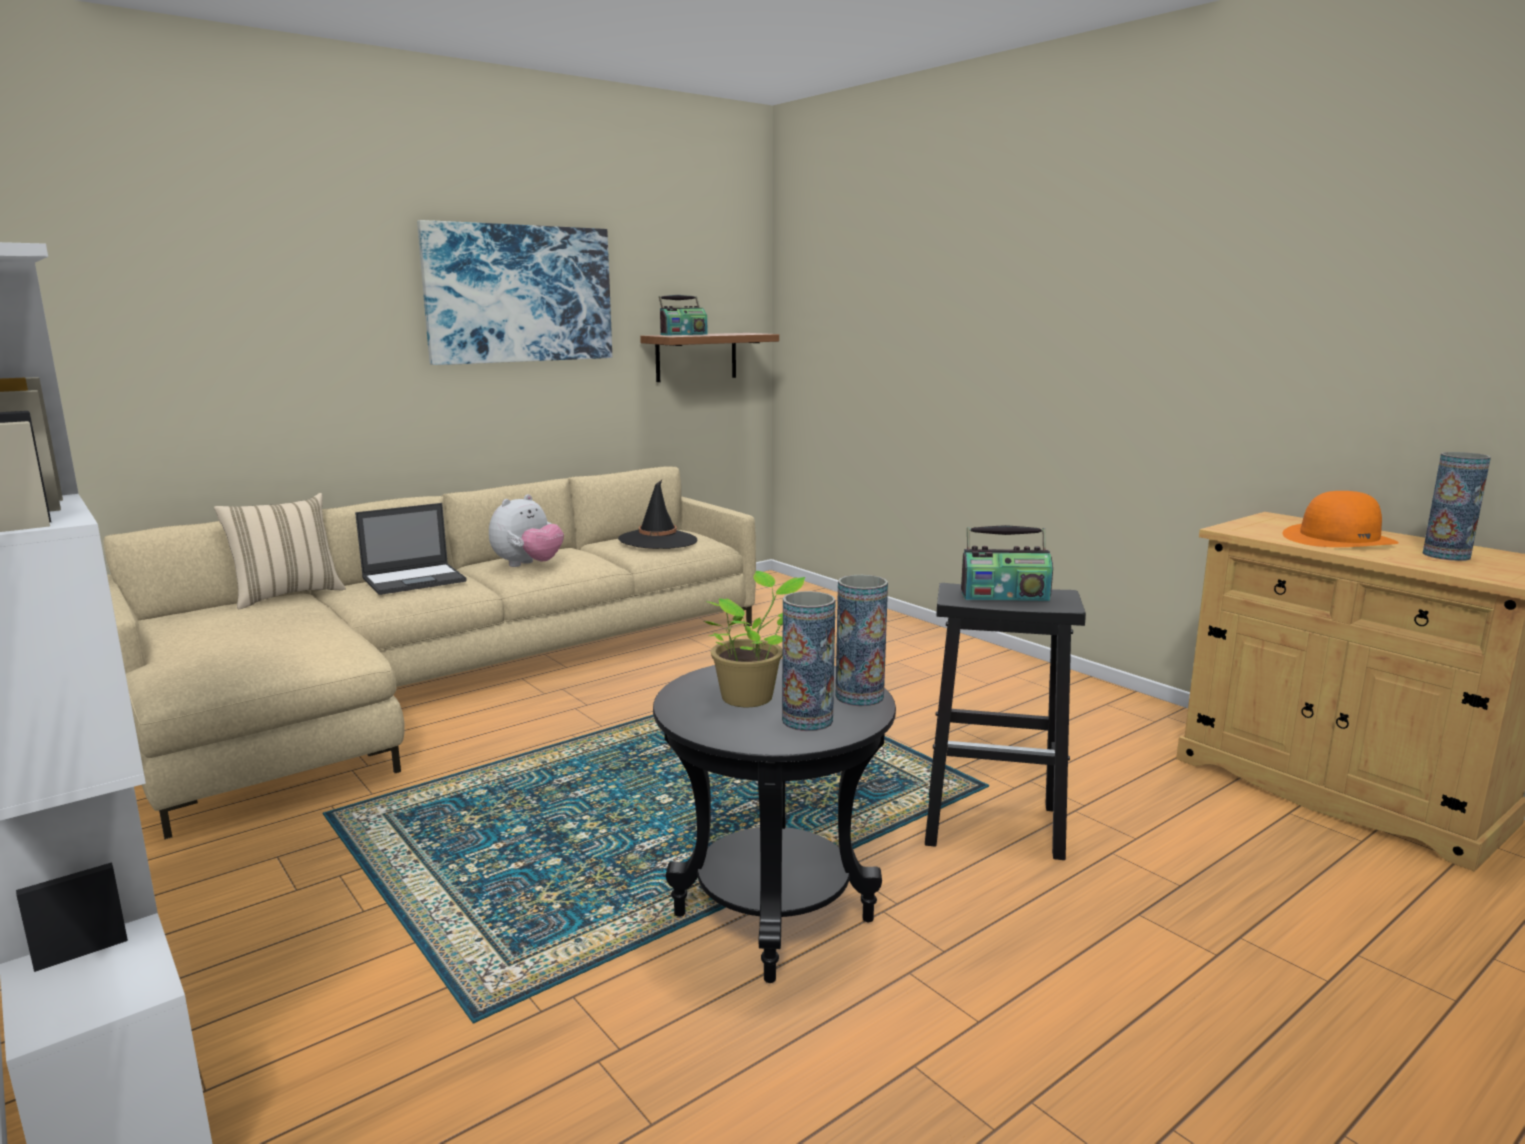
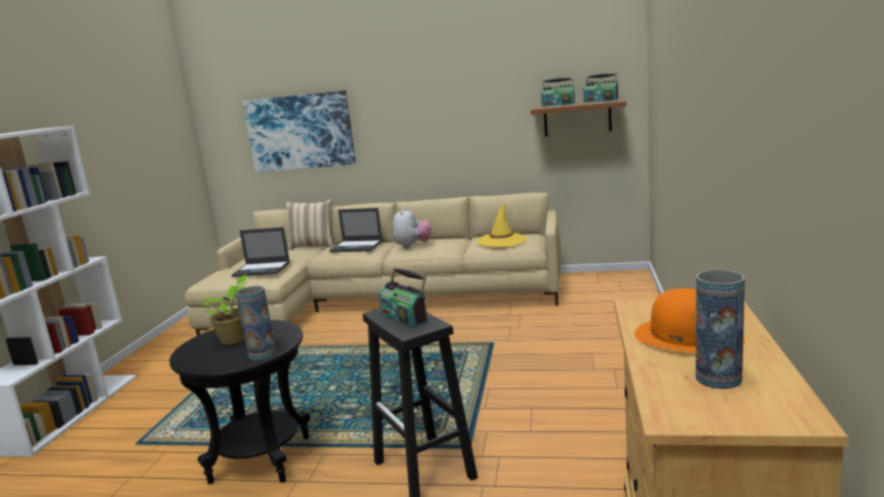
camera: 50 degrees right, 0 degrees up
picture [417,220,612,365] -> picture moved to [242,90,356,172]
plush toy [489,494,564,567] -> plush toy turned 75 degrees counterclockwise [393,207,431,249]
black hat [618,480,698,549] -> yellow hat [477,203,527,247]
vase [782,591,836,731] -> none
none -> laptop [232,227,290,277]
none -> radio [584,73,618,103]

